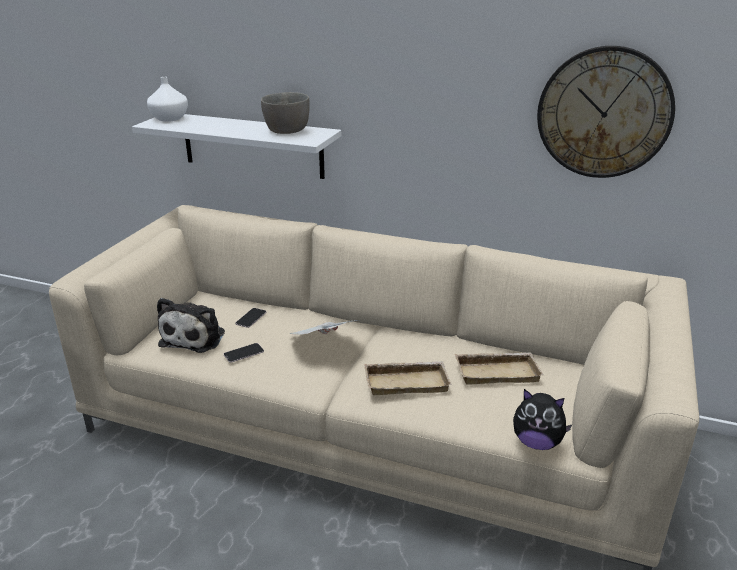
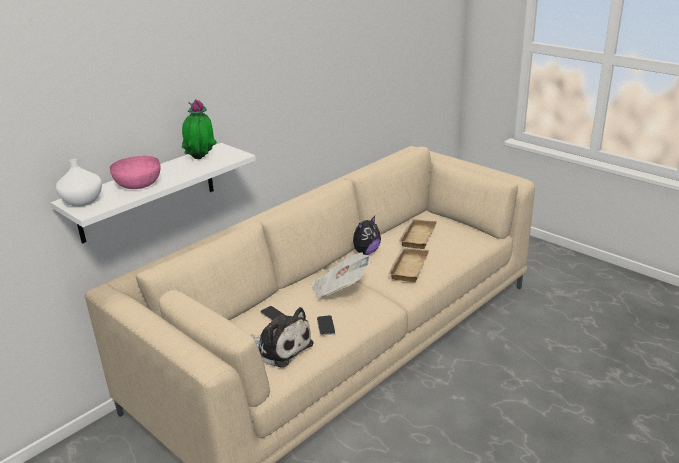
camera: 65 degrees left, 0 degrees up
grey bowl [261,92,310,134] -> potted plant [182,99,217,159]
plush toy [513,389,572,450] -> plush toy moved to [353,216,381,255]
wall clock [537,46,675,178] -> none
none -> pink bowl [110,156,161,189]

